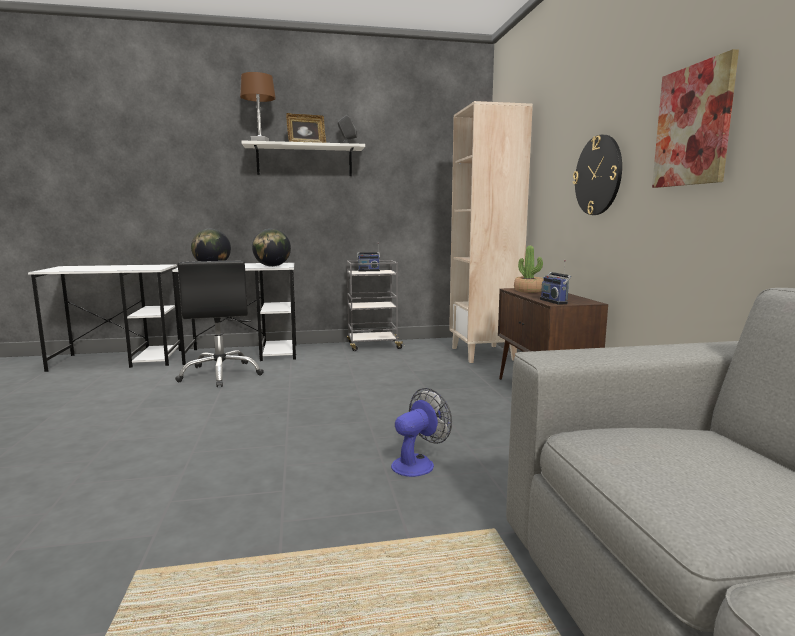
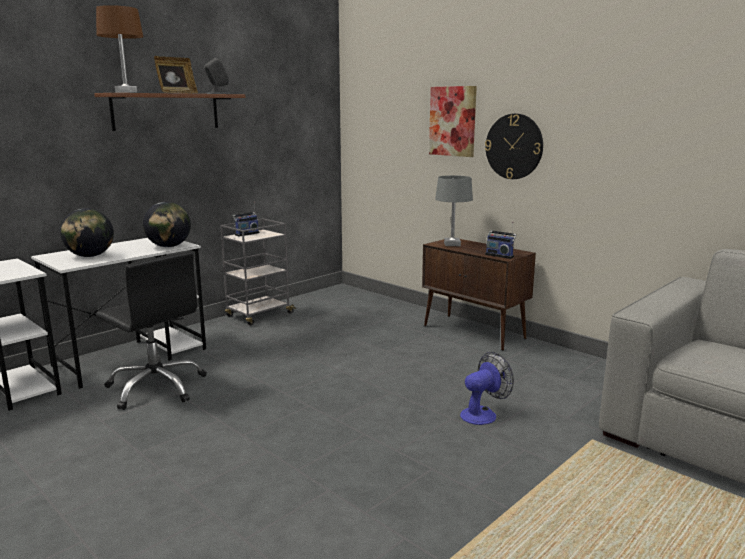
camera: 35 degrees left, 5 degrees up
white shelf [241,140,365,176] -> brown shelf [94,93,245,131]
fan [391,388,452,477] -> fan turned 45 degrees clockwise [460,352,514,425]
beige bookcase [449,101,533,363] -> none
potted plant [514,246,543,293] -> grey table lamp [435,175,473,246]
picture [652,49,739,188] -> picture moved to [429,86,477,157]

